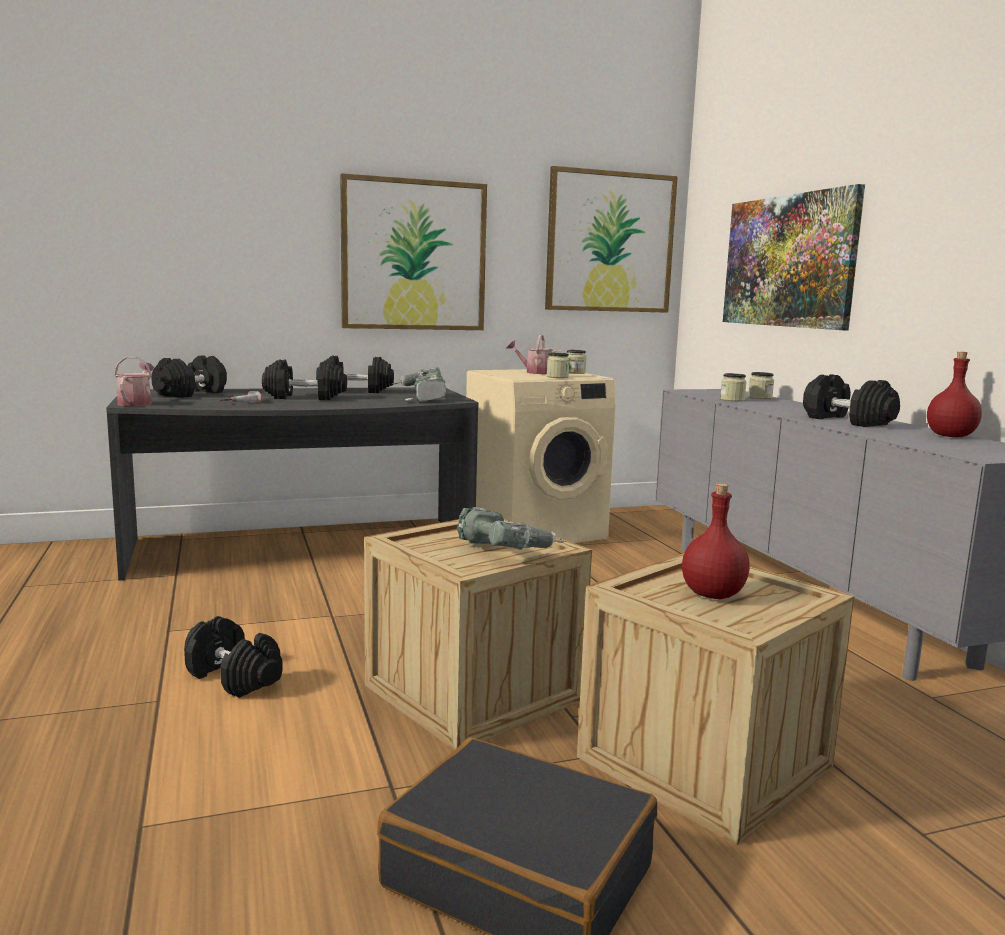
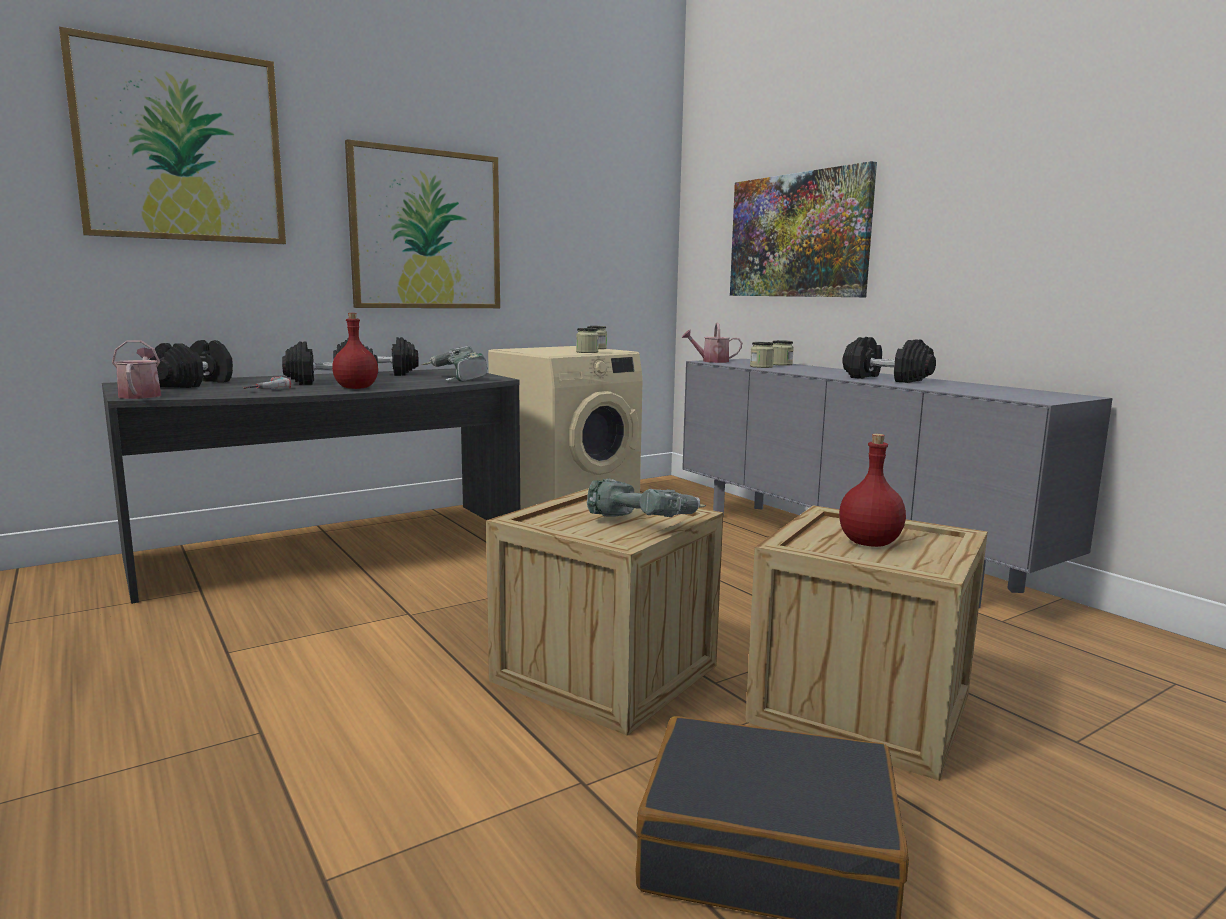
camera: 15 degrees left, 0 degrees up
black dumbbell [184,616,283,698] -> none
watering can [506,335,564,374] -> watering can moved to [681,323,742,363]
picture [545,166,678,313] -> picture moved to [59,27,286,244]
red bottle [927,352,982,437] -> red bottle moved to [332,313,378,389]

